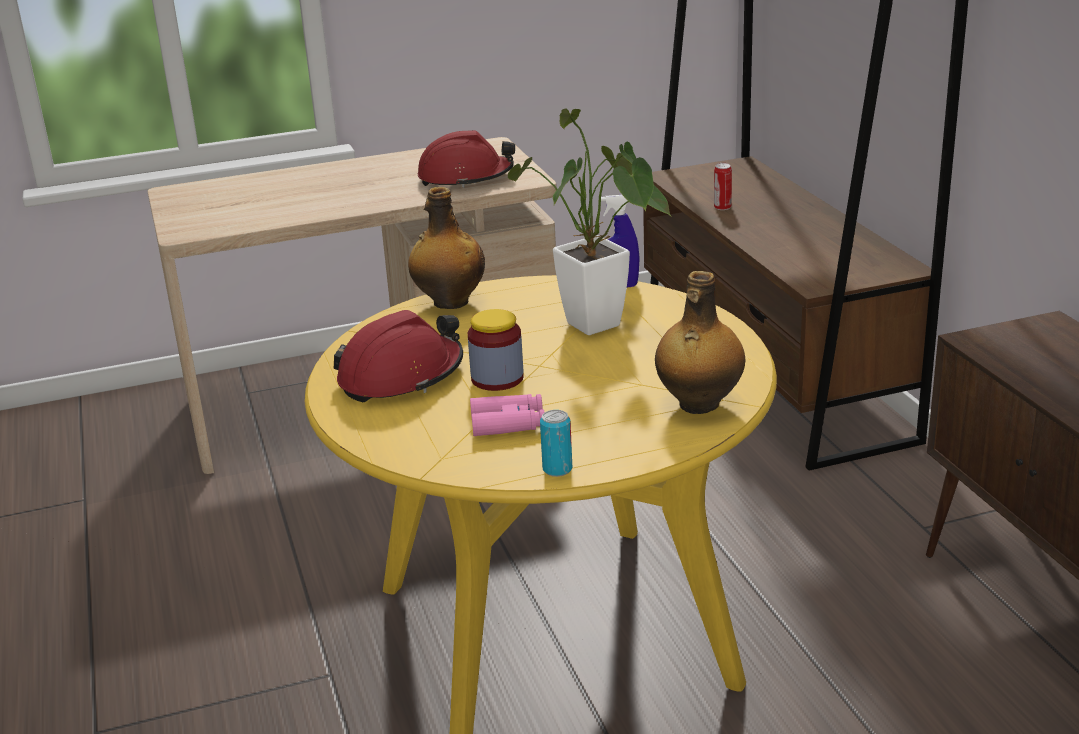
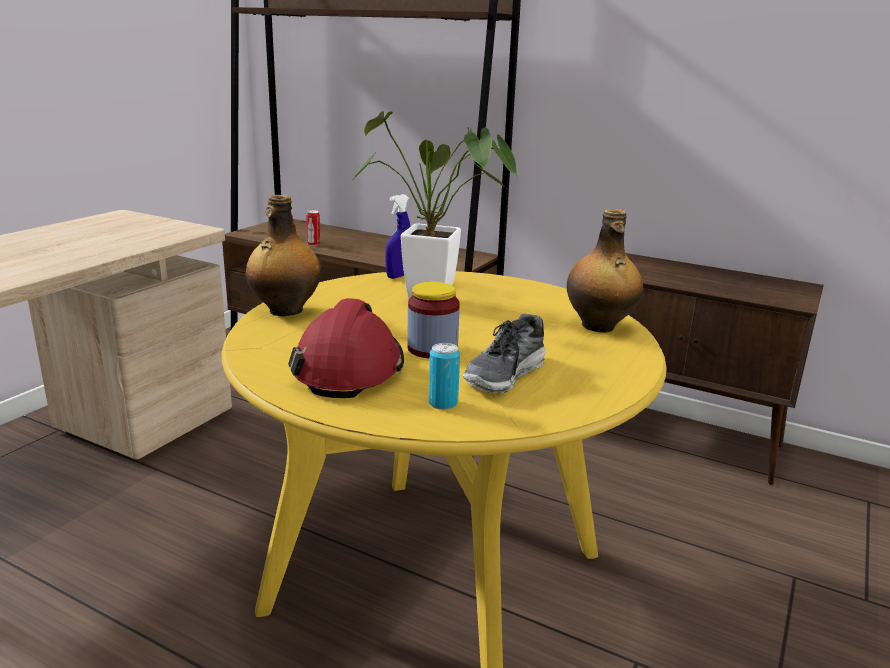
camera: 45 degrees left, 5 degrees down
red hard hat [418,130,515,188] -> none
pink binoculars [470,394,545,436] -> shoe [463,314,546,393]
can [540,410,572,477] -> can moved to [429,343,460,410]

